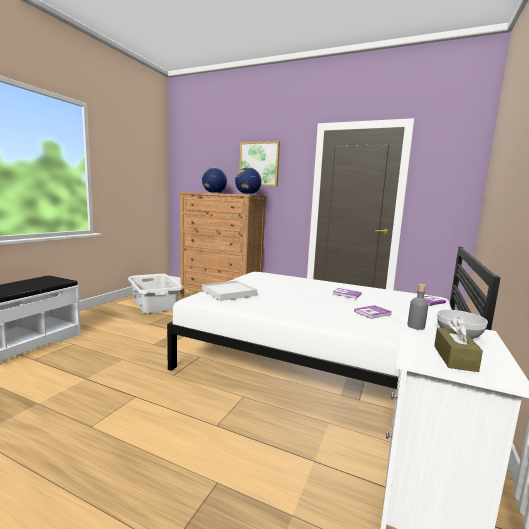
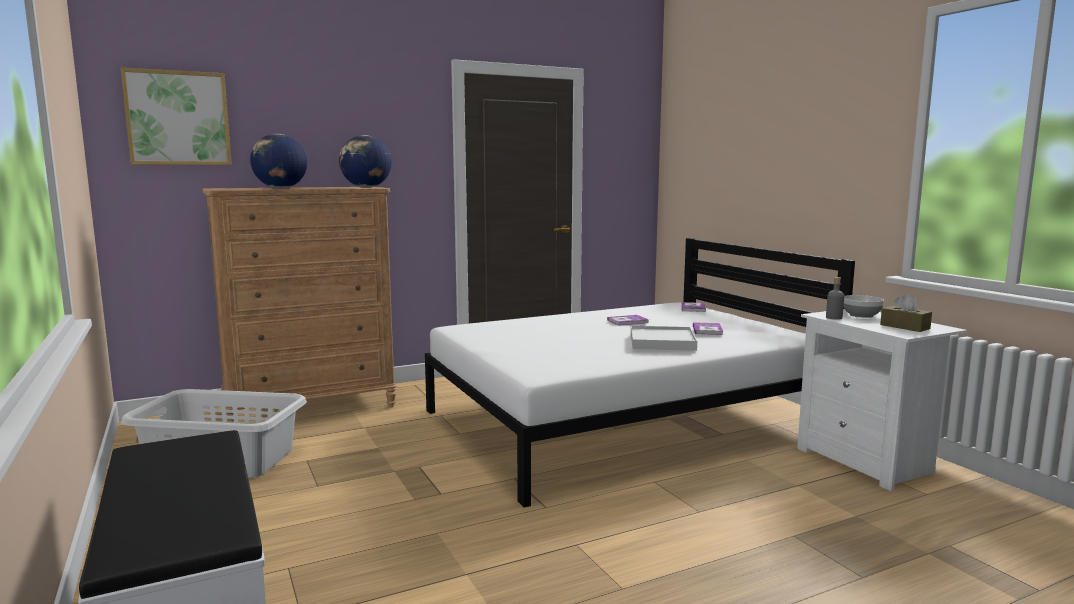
camera: 50 degrees left, 0 degrees up
white tray [202,281,257,301] -> white tray moved to [631,326,697,351]
picture [239,141,280,186] -> picture moved to [121,68,232,165]

